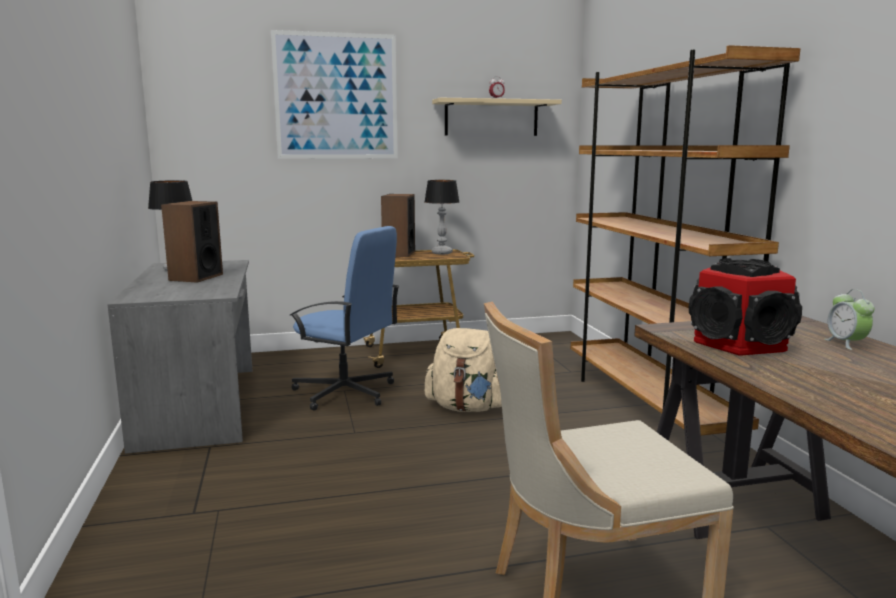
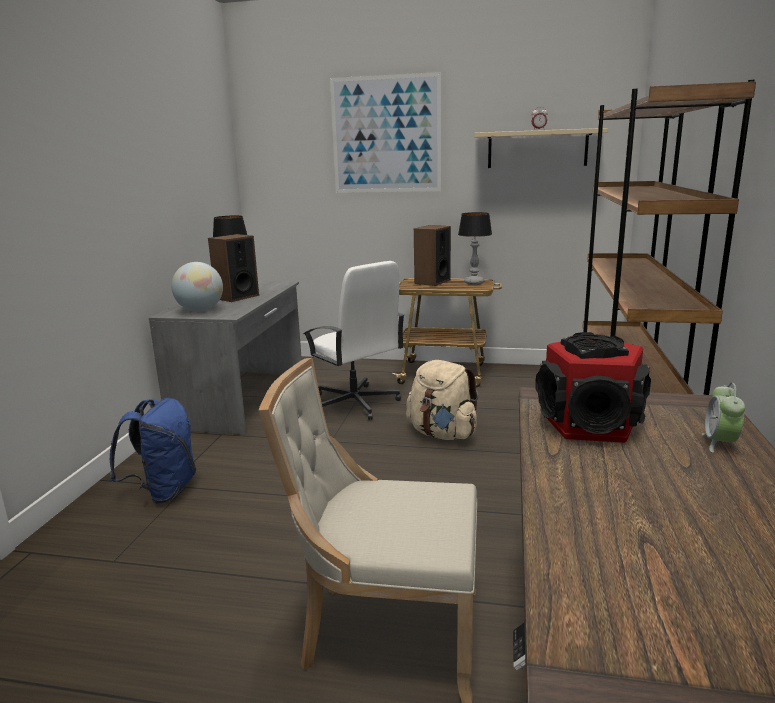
camera: 25 degrees right, 5 degrees up
blue office chair [290,226,399,411] -> white office chair [303,261,405,420]
none -> blue backpack [109,398,196,504]
none -> globe [171,262,223,312]

